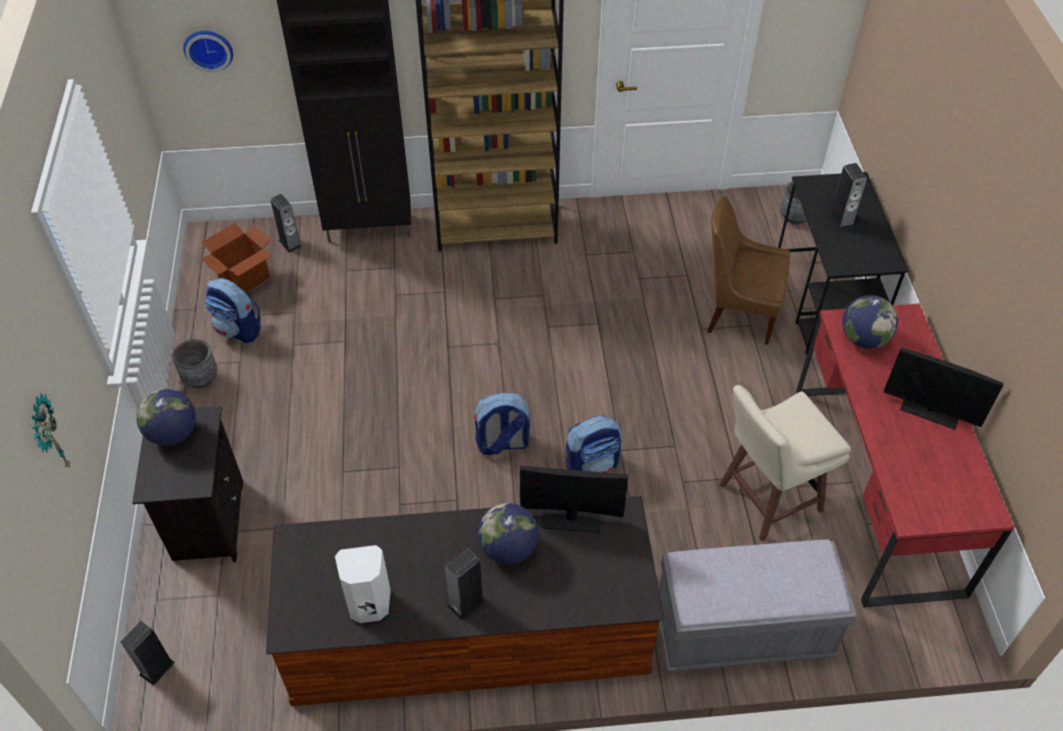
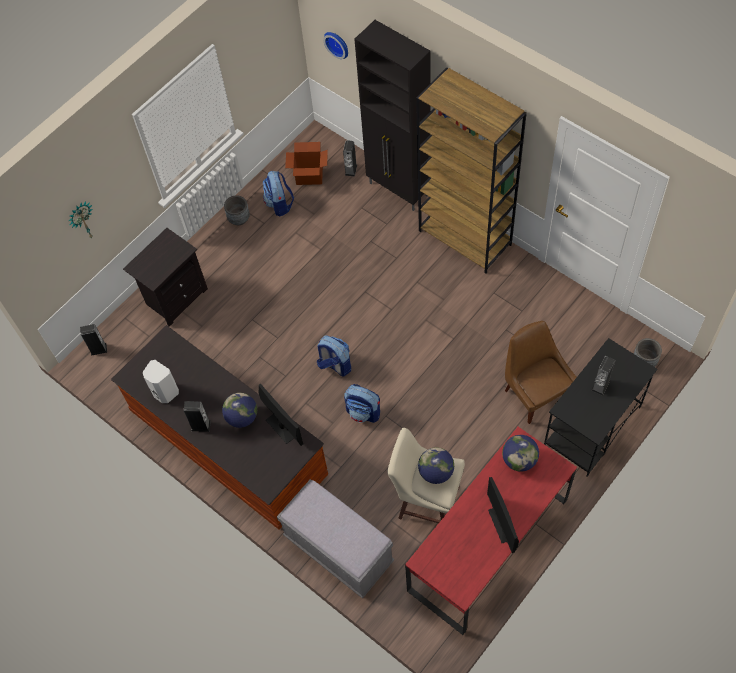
camera: 50 degrees right, 10 degrees up
globe [136,389,196,446] -> globe moved to [418,447,454,484]

